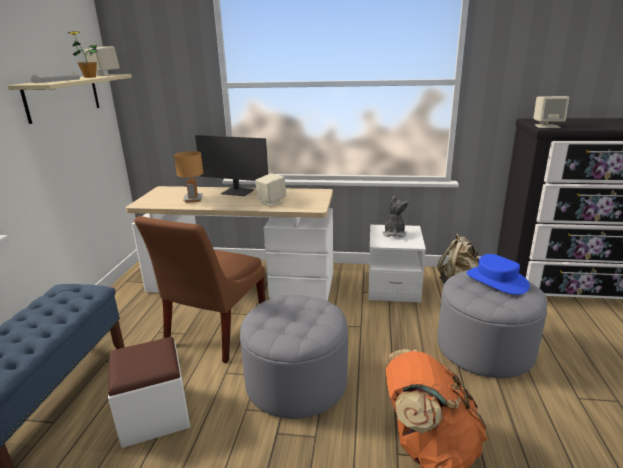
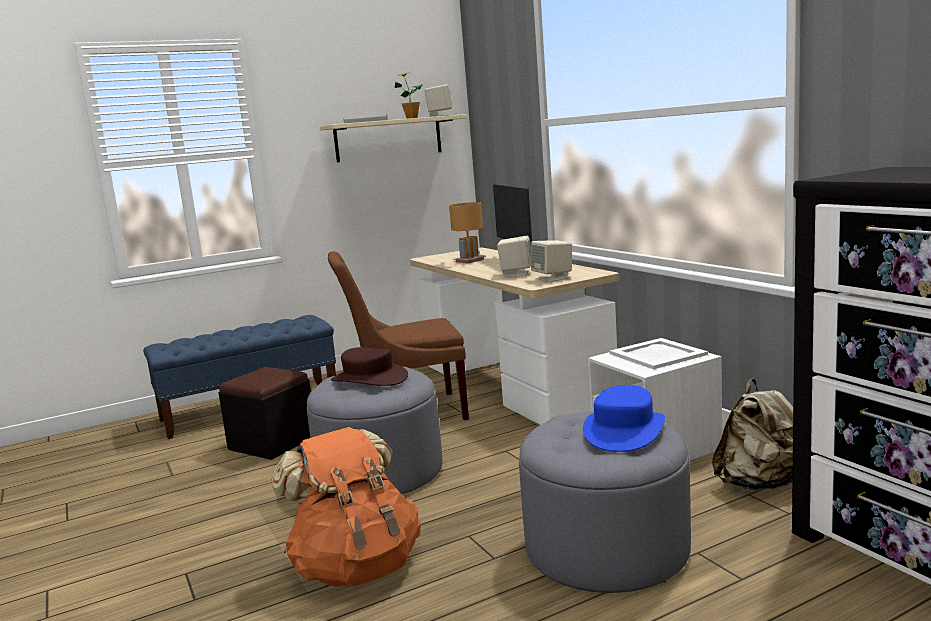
camera: 55 degrees right, 10 degrees down
white ottoman [108,337,190,448] -> black ottoman [218,367,311,460]
plush toy [382,196,409,238] -> white tray [609,338,708,369]
beige speaker [533,96,569,128] -> beige speaker moved to [531,240,572,282]
none -> brown hat [331,347,408,386]

